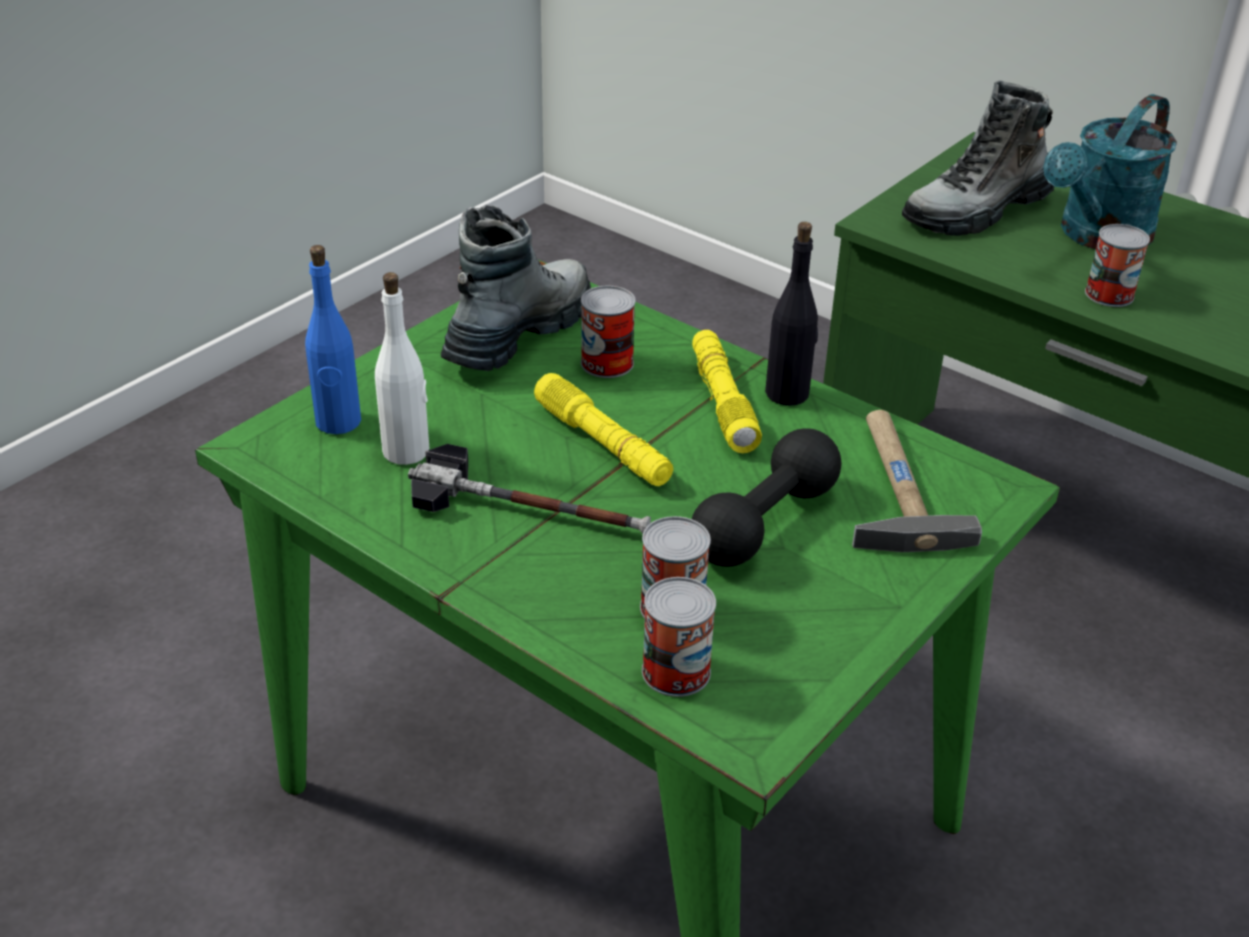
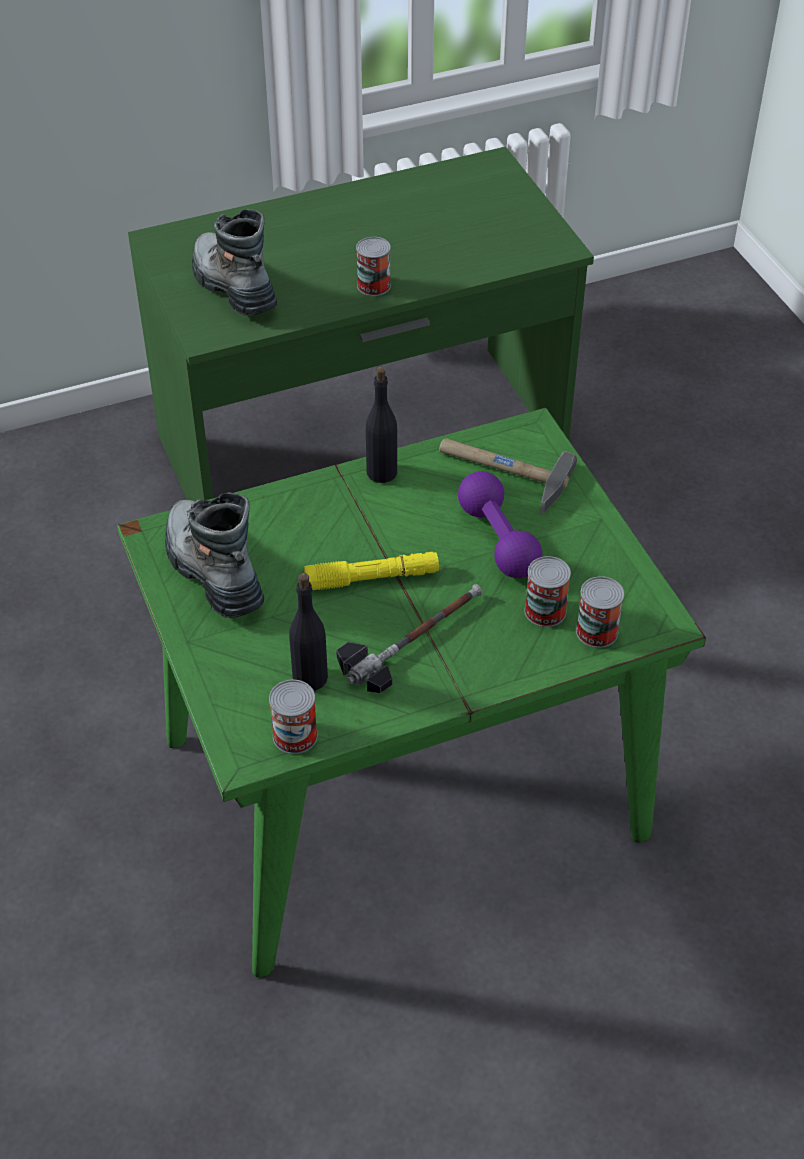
camera: 60 degrees left, 10 degrees up
blue bottle [305,245,361,434] -> none
white bottle [375,272,429,465] -> black bottle [289,573,328,691]
can [581,285,636,378] -> can moved to [269,680,318,754]
yellow flashlight [692,330,762,453] -> none
black dumbbell [692,428,841,567] -> purple dumbbell [458,471,542,578]
boot [902,81,1054,236] -> boot turned 150 degrees clockwise [192,209,277,316]
turquoise watering can [1043,94,1177,249] -> none

